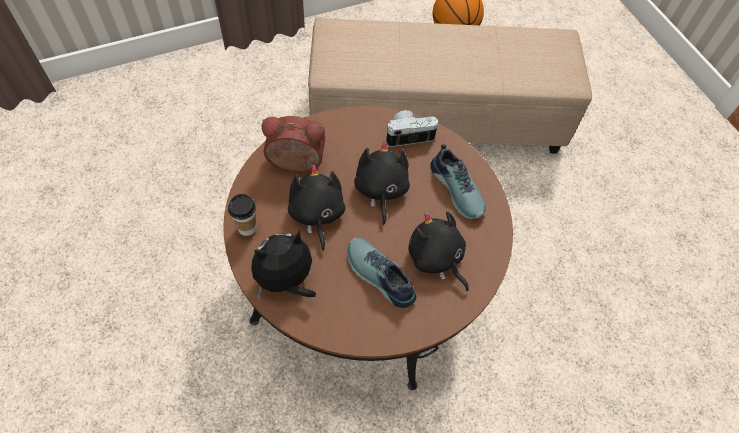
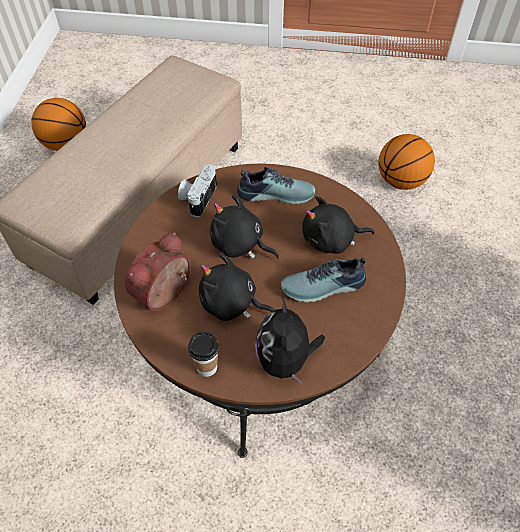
camera: 55 degrees left, 5 degrees down
none -> basketball [378,134,435,190]

